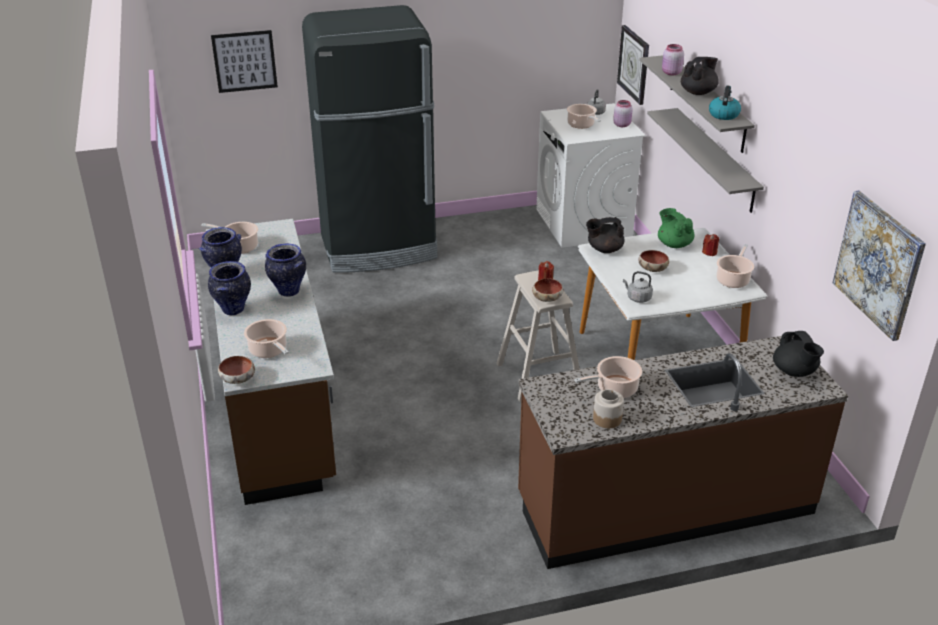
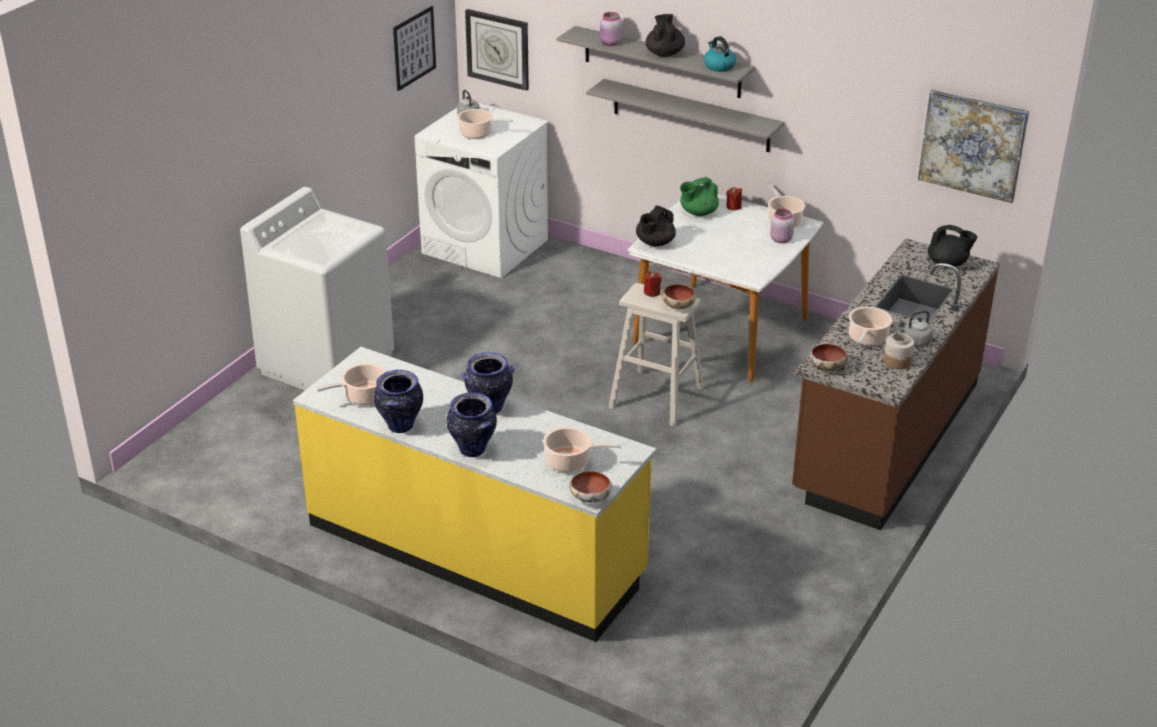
camera: 45 degrees left, 0 degrees up
brown counter [206,219,336,505] -> yellow counter [293,347,656,642]
picture [211,30,278,93] -> picture moved to [393,6,436,91]
black fridge [302,5,437,273] -> white washing machine [240,187,394,390]
pink jar [613,100,633,127] -> pink jar moved to [770,209,794,243]
grey kettle [623,271,653,303] -> grey kettle moved to [898,310,933,346]
bowl [638,250,669,272] -> bowl moved to [810,344,848,371]
green teapot [658,208,695,248] -> green teapot turned 45 degrees counterclockwise [680,177,719,216]

